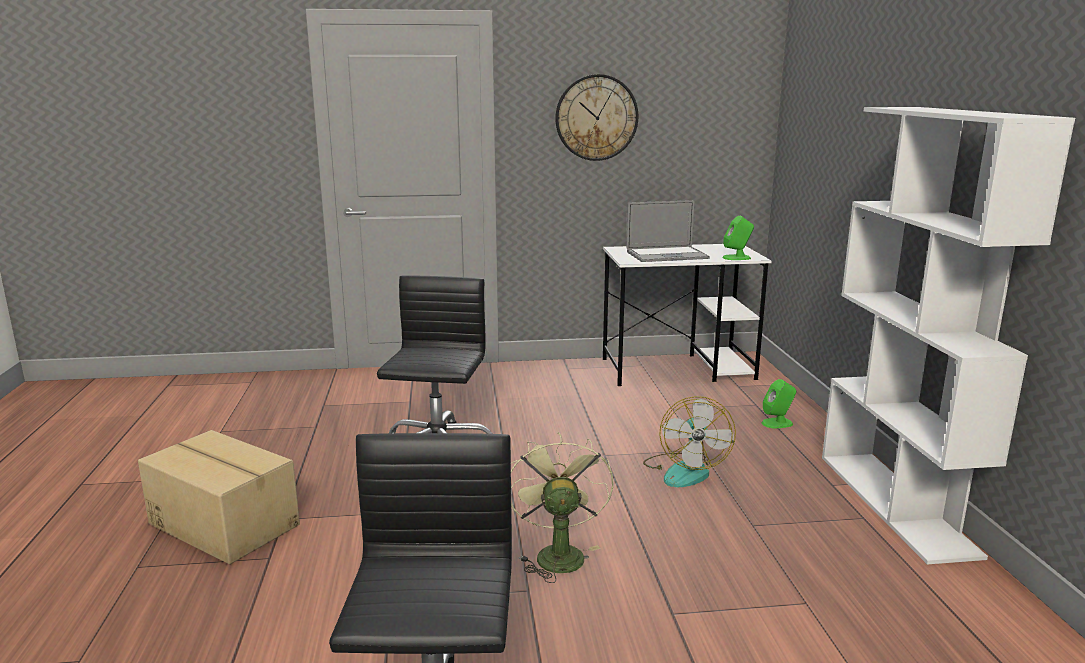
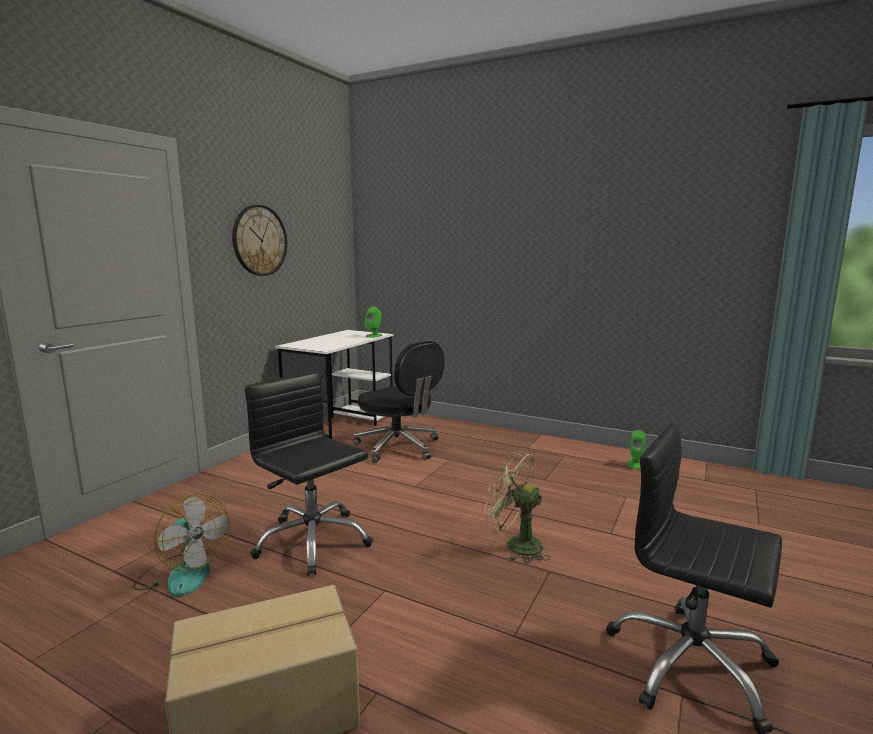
camera: 55 degrees left, 5 degrees down
laptop [626,200,710,262] -> none
fan [643,396,736,487] -> fan moved to [133,494,230,597]
green speaker [762,379,796,428] -> green speaker moved to [627,430,646,469]
white bookcase [822,107,1075,564] -> none
none -> black office chair [353,341,445,463]

